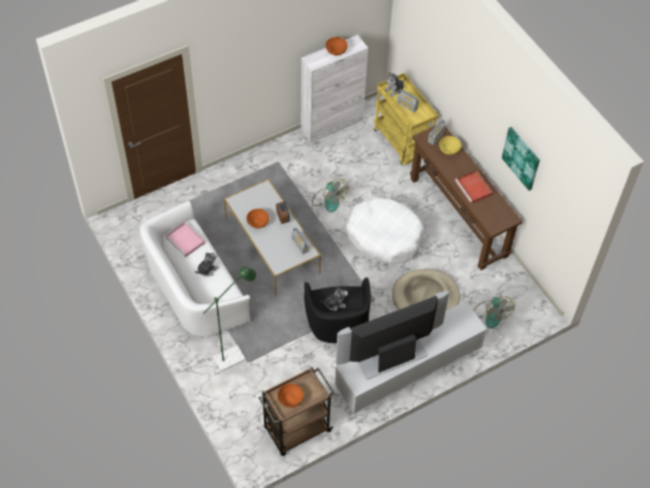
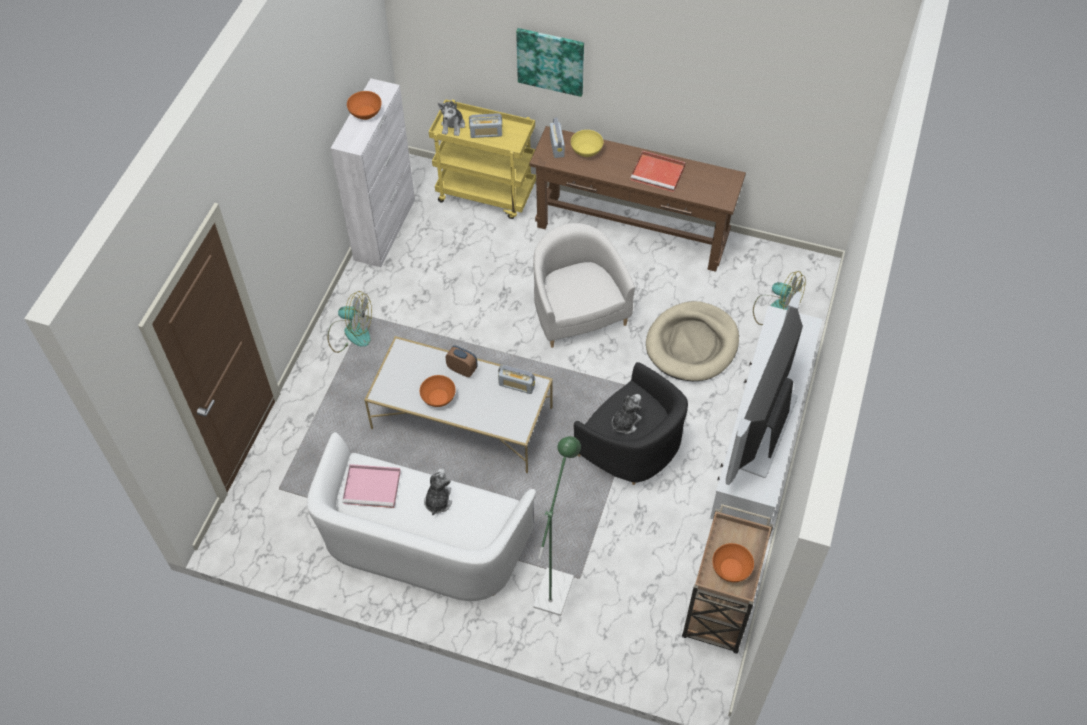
camera: 40 degrees left, 0 degrees up
fan [312,179,349,212] -> fan moved to [327,291,372,353]
white dog bed [346,197,424,264] -> white armchair [533,223,635,348]
picture [502,127,540,191] -> picture moved to [516,28,584,97]

